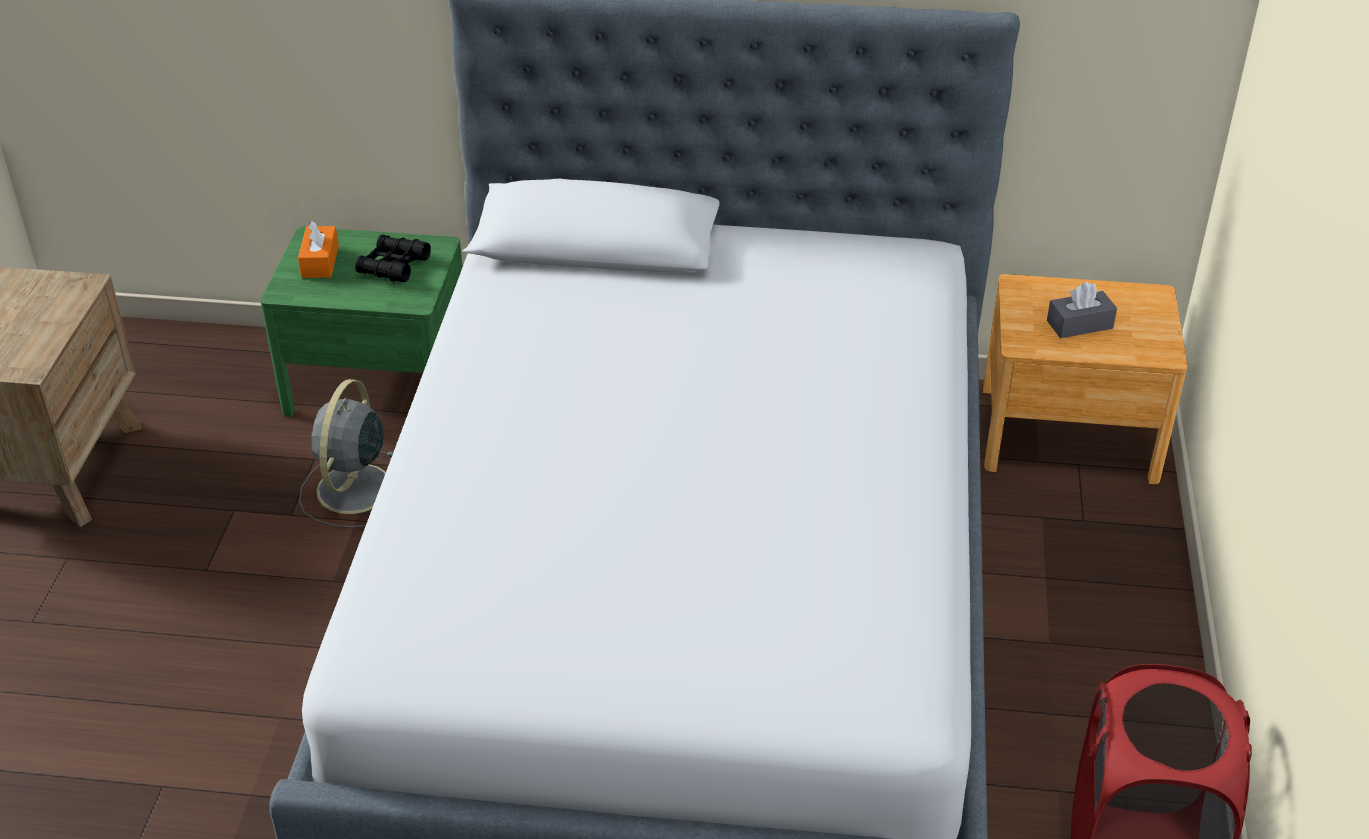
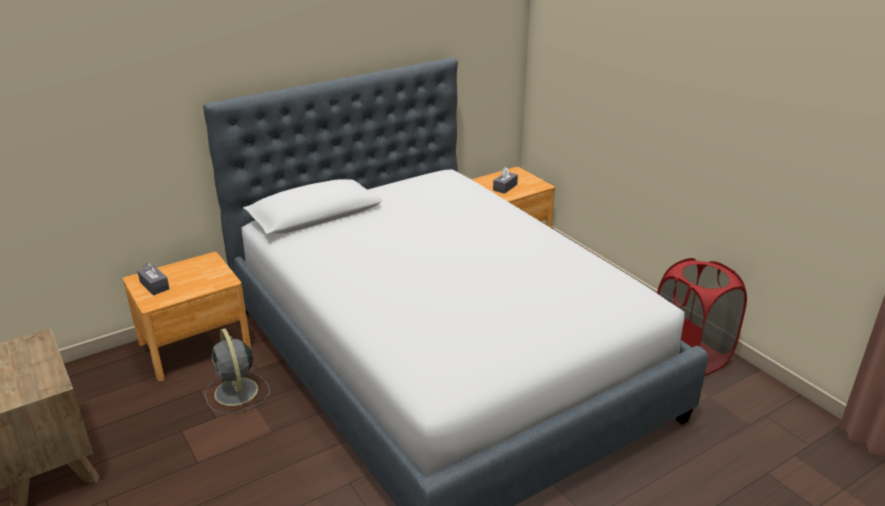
camera: 40 degrees left, 10 degrees down
green nightstand [260,227,463,417] -> brown nightstand [123,252,251,381]
orange tissue box [298,221,339,278] -> grey tissue box [137,262,170,295]
black binoculars [355,235,431,282] -> none

